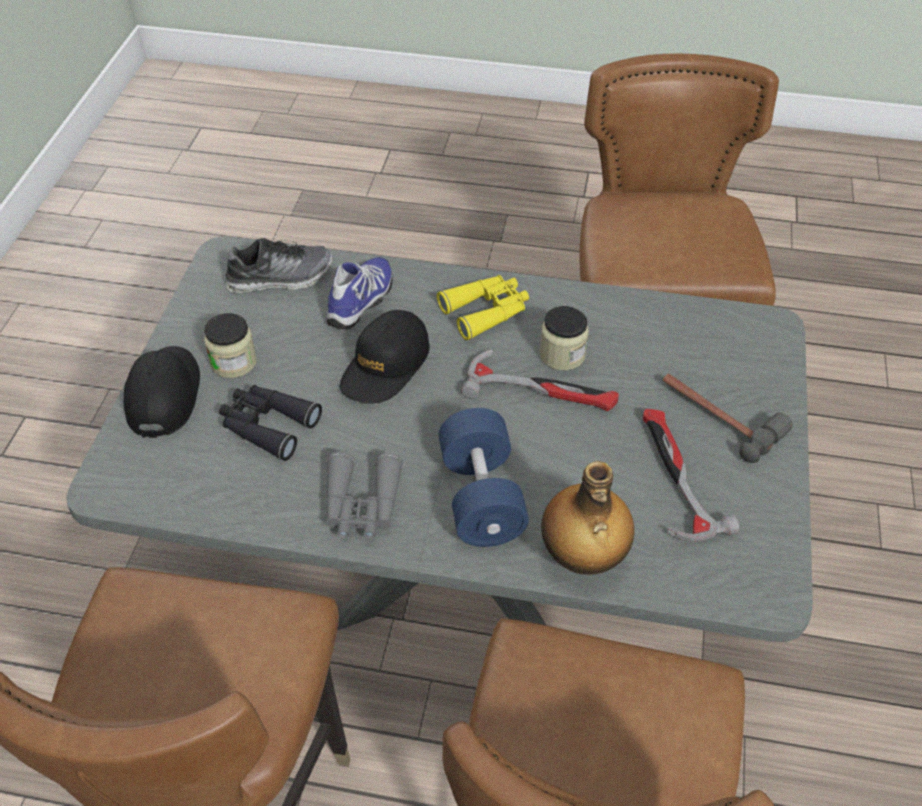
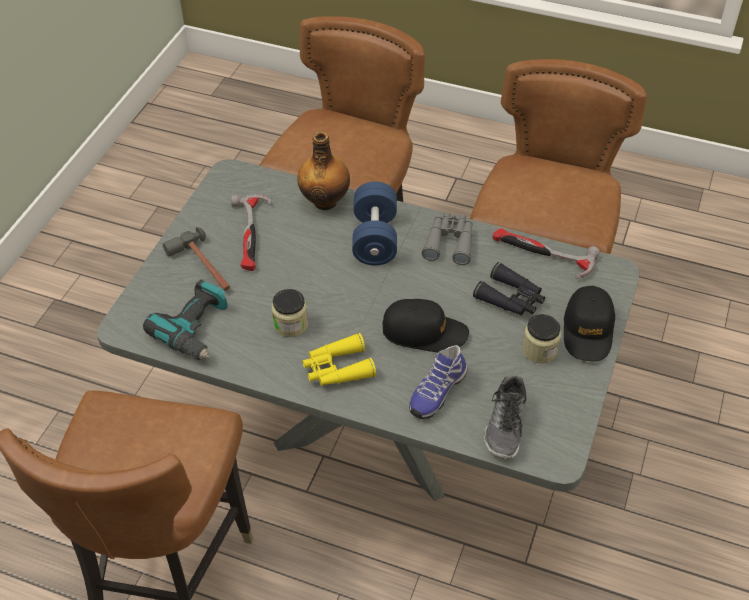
camera: 170 degrees left, 0 degrees up
shoe [225,238,332,293] -> shoe turned 75 degrees counterclockwise [484,374,526,459]
black cap [340,310,430,404] -> black cap turned 60 degrees clockwise [382,299,469,352]
hammer [461,349,619,411] -> hammer moved to [492,228,600,279]
none -> power drill [143,279,228,360]

